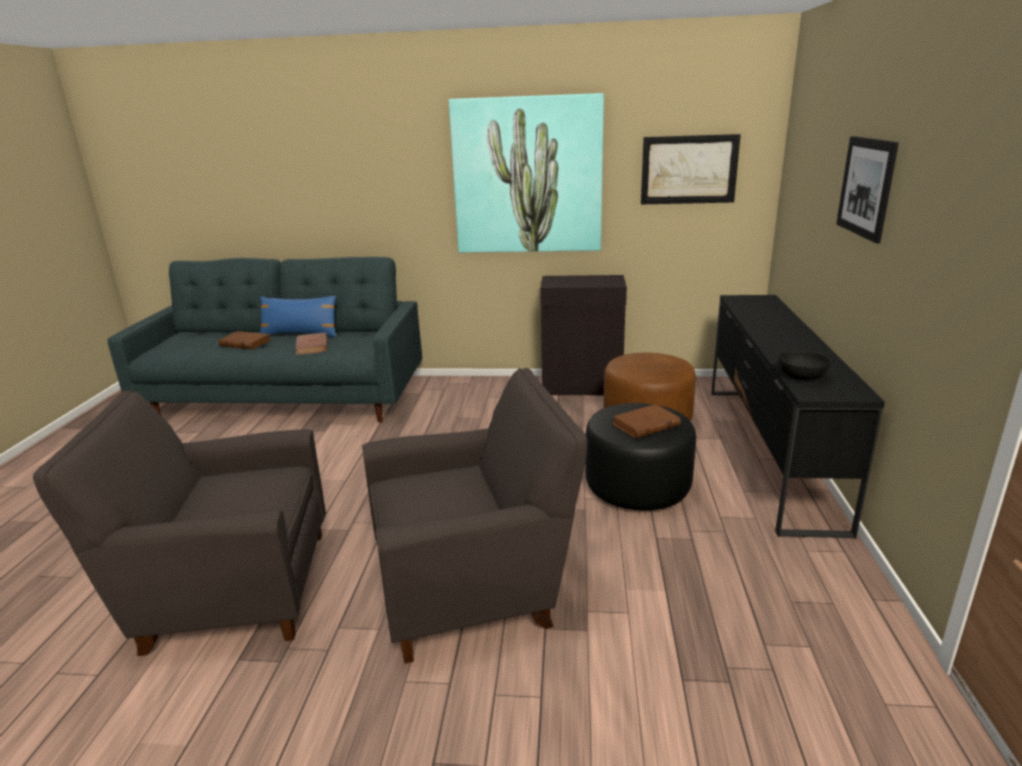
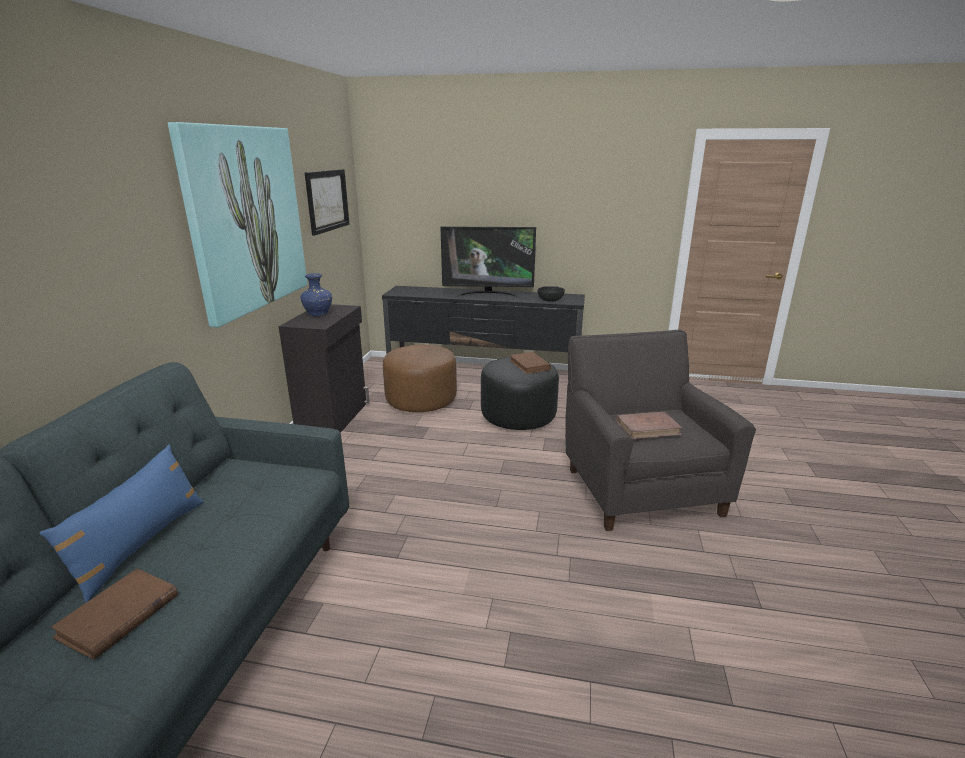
camera: 85 degrees left, 0 degrees up
grey armchair [33,390,326,656] -> none
brown book [295,333,327,355] -> brown book moved to [616,412,682,439]
picture [836,136,899,243] -> none
none -> blue vase [301,273,332,316]
none -> television [440,226,536,298]

